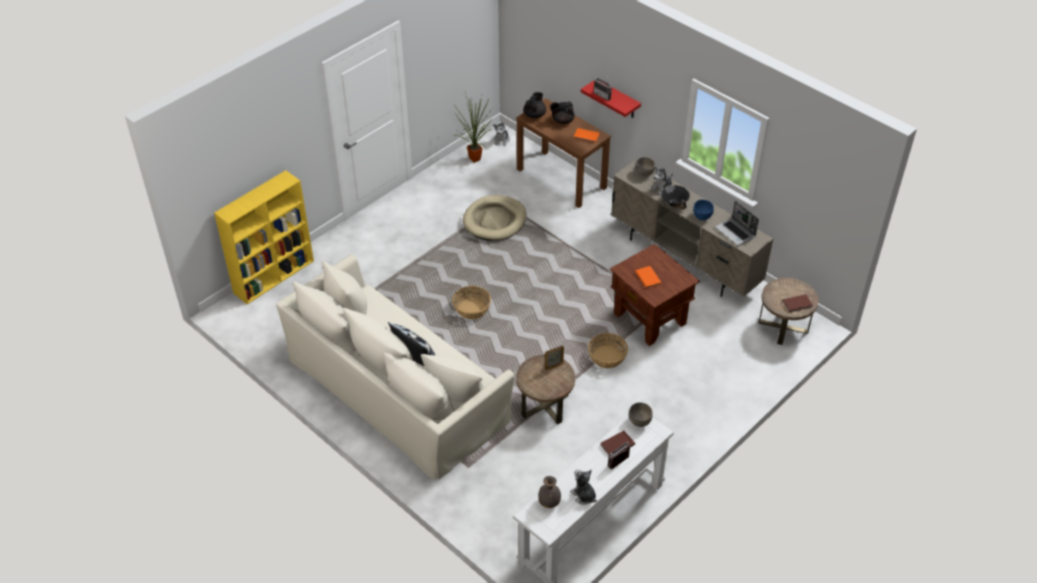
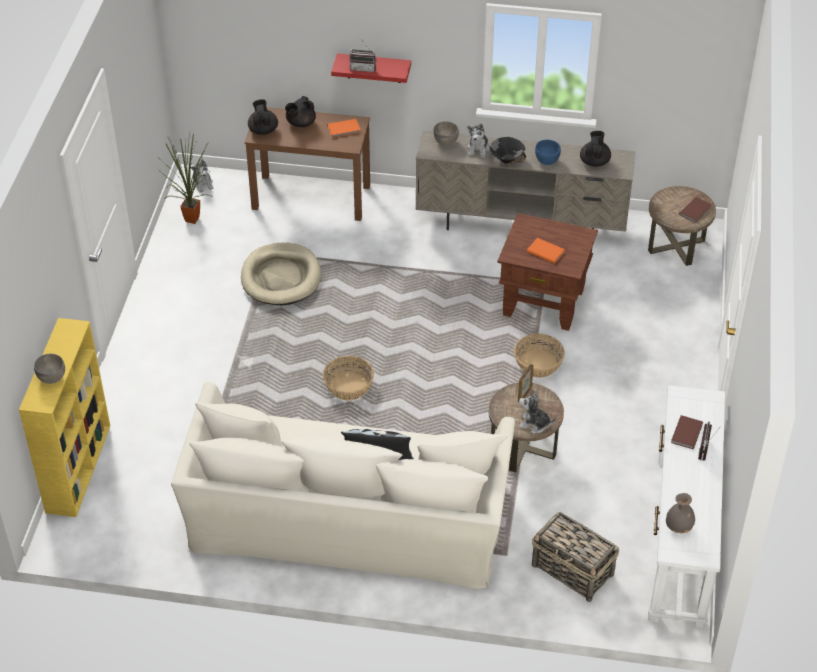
camera: 35 degrees left, 0 degrees up
plush toy [570,469,597,505] -> plush toy moved to [519,391,556,433]
grey bowl [629,403,653,427] -> grey bowl moved to [34,354,65,384]
laptop [715,201,759,246] -> black teapot [580,131,611,167]
none -> basket [532,512,619,602]

